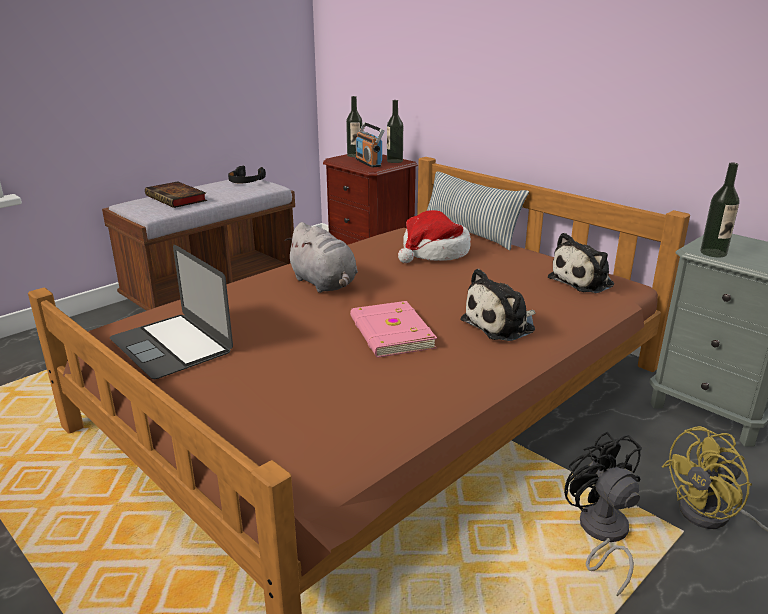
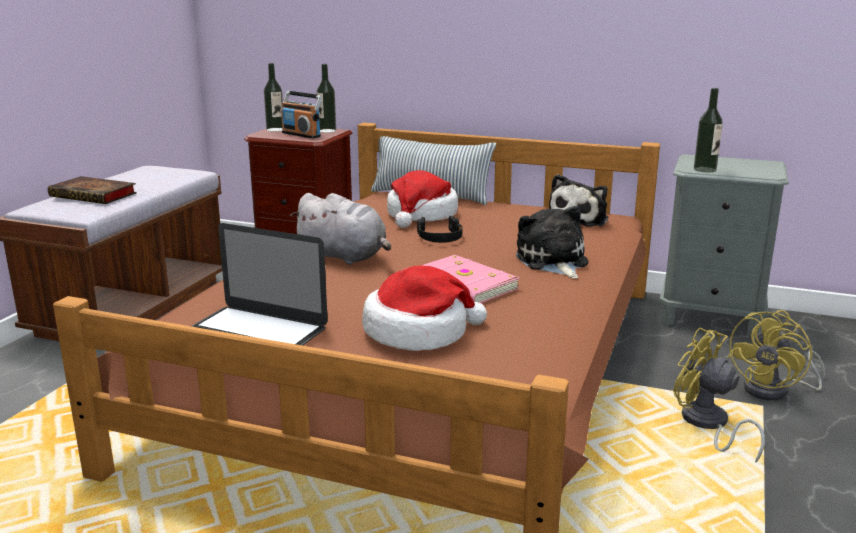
camera: 25 degrees left, 5 degrees down
black headphones [228,166,266,183] -> black headphones moved to [417,216,463,243]
plush toy [460,269,536,341] -> plush toy turned 135 degrees clockwise [516,206,588,279]
black fan [564,432,642,596] -> yellow fan [674,327,765,463]
none -> hat [362,265,487,351]

